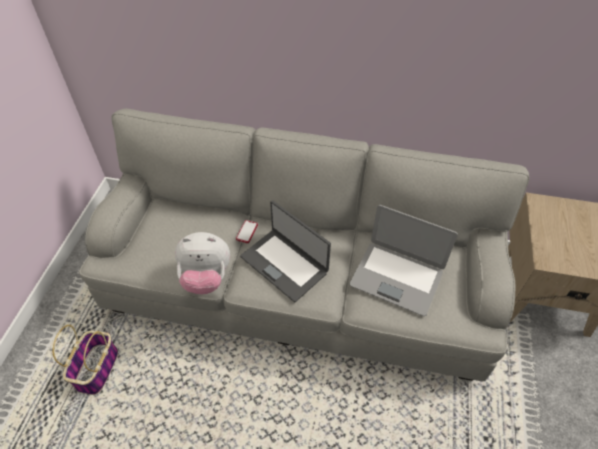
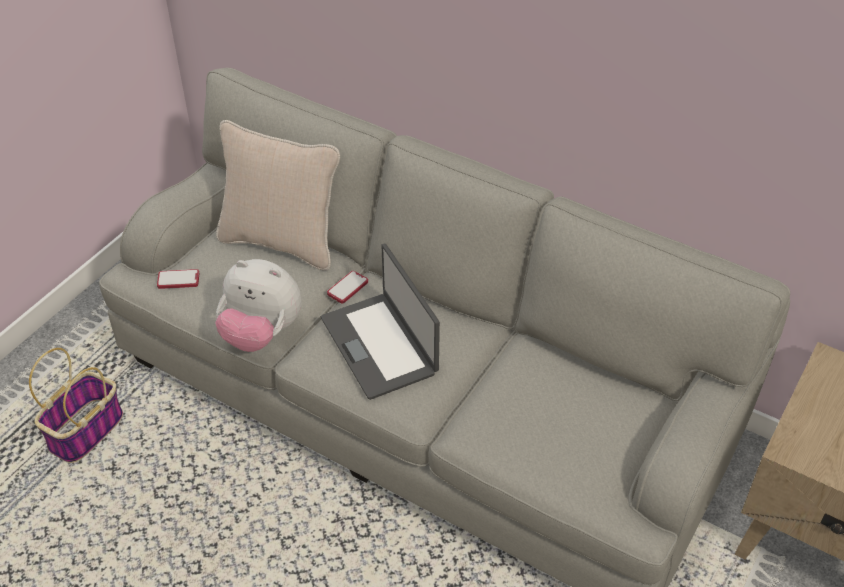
camera: 20 degrees right, 5 degrees down
laptop [350,205,458,316] -> none
none -> phone [157,269,199,289]
none -> beige pillow [216,120,340,271]

